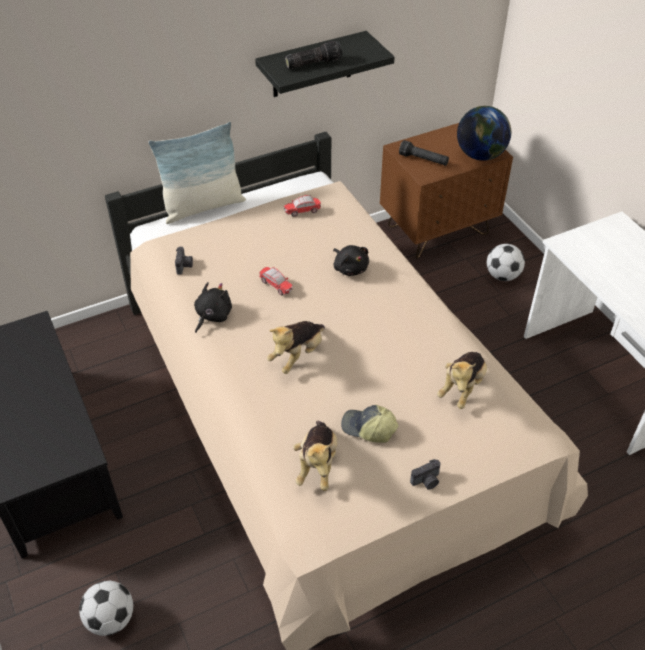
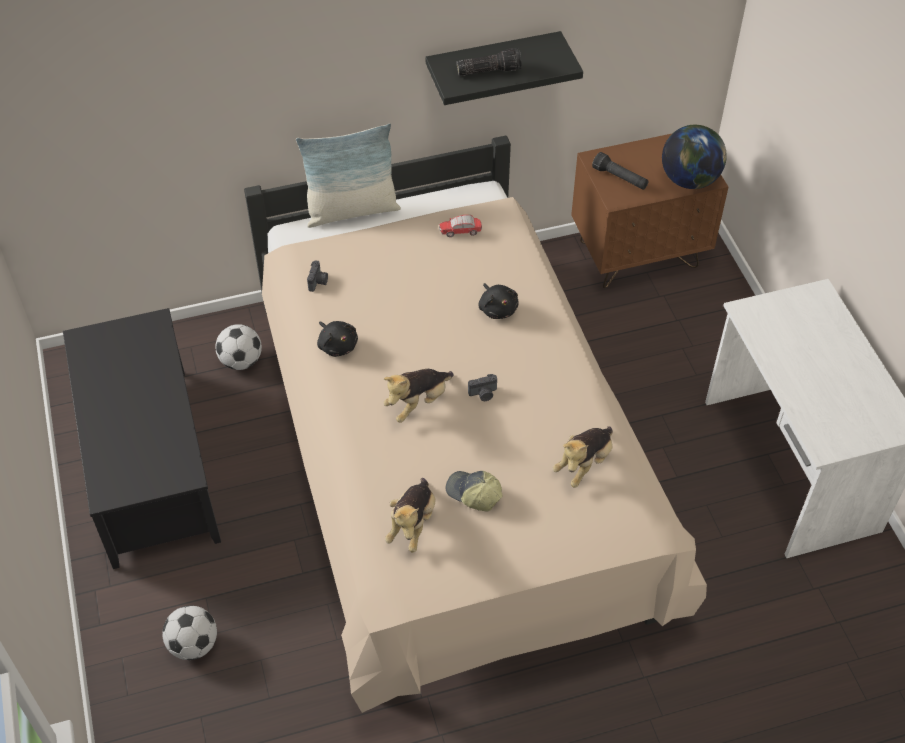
camera: 10 degrees right, 5 degrees up
black plush toy [194,282,232,333] -> black plush toy turned 105 degrees clockwise [317,321,358,357]
toy car [259,267,293,295] -> none
camera [410,459,441,490] -> camera moved to [468,374,497,401]
football [487,244,525,281] -> football moved to [215,324,262,370]

